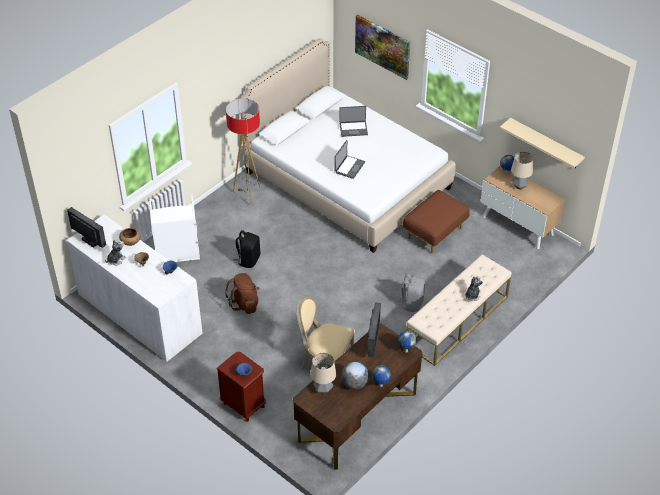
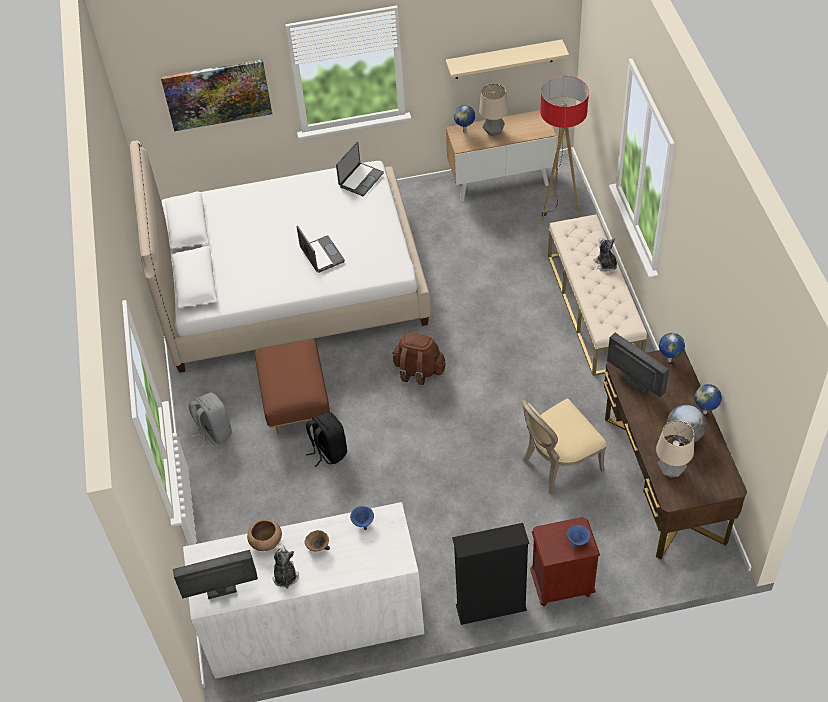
camera: 50 degrees left, 5 degrees up
white laundry basket [149,194,200,262] -> none
brown backpack [225,273,259,314] -> brown backpack moved to [392,333,445,385]
floor lamp [226,98,261,206] -> floor lamp moved to [540,76,589,221]
laptop [339,106,368,137] -> laptop moved to [336,142,384,196]
grey backpack [396,274,425,312] -> grey backpack moved to [188,393,232,448]
brown ottoman [403,190,470,253] -> brown ottoman moved to [255,339,330,435]
none -> black bookcase [452,523,529,625]

